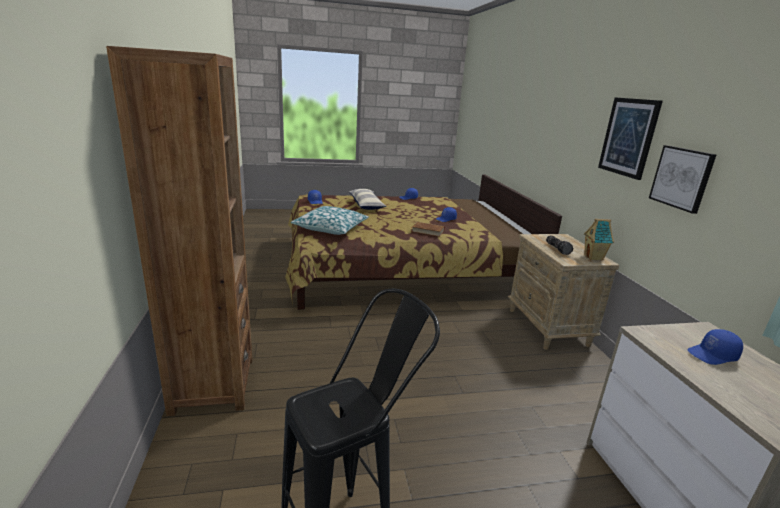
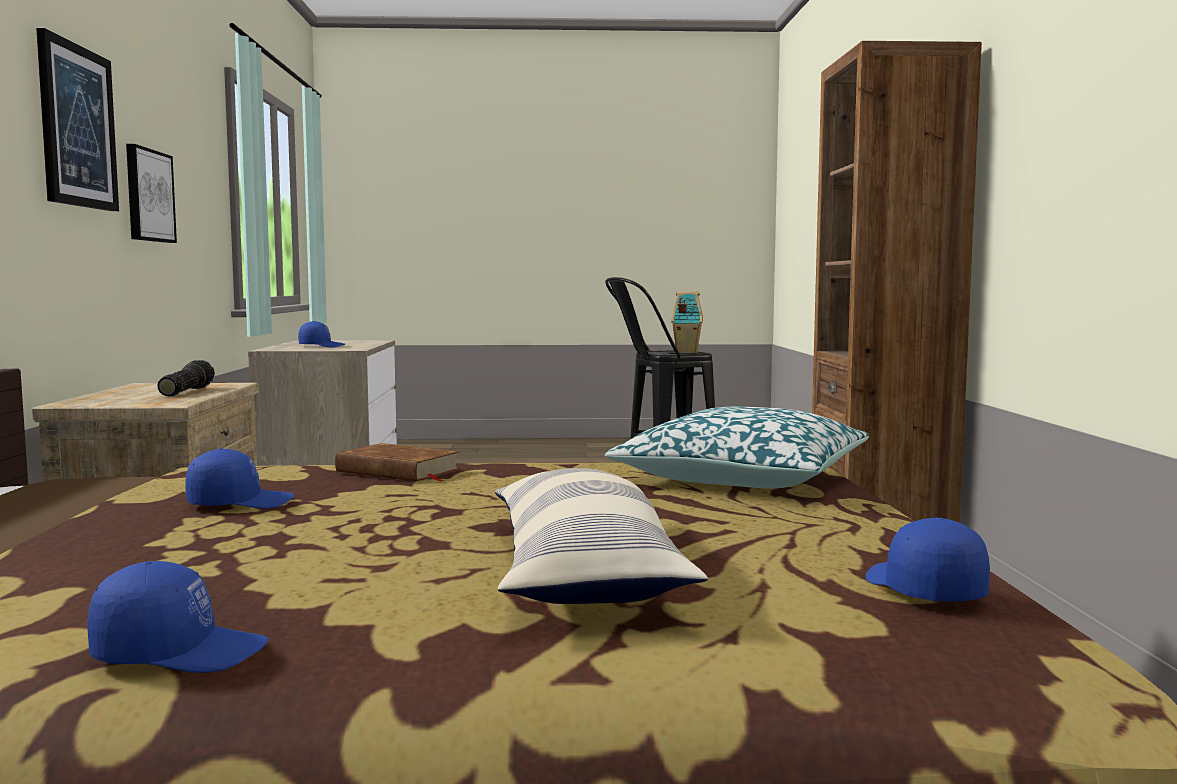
camera: 170 degrees left, 15 degrees down
toy house [584,219,614,260] -> toy house moved to [671,292,703,353]

